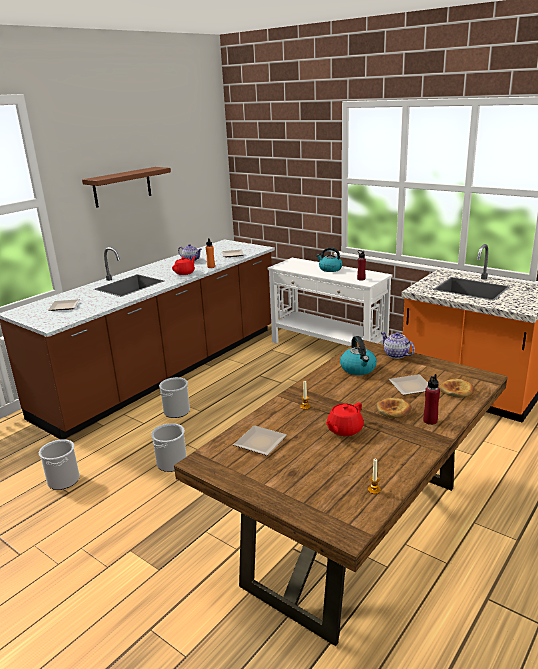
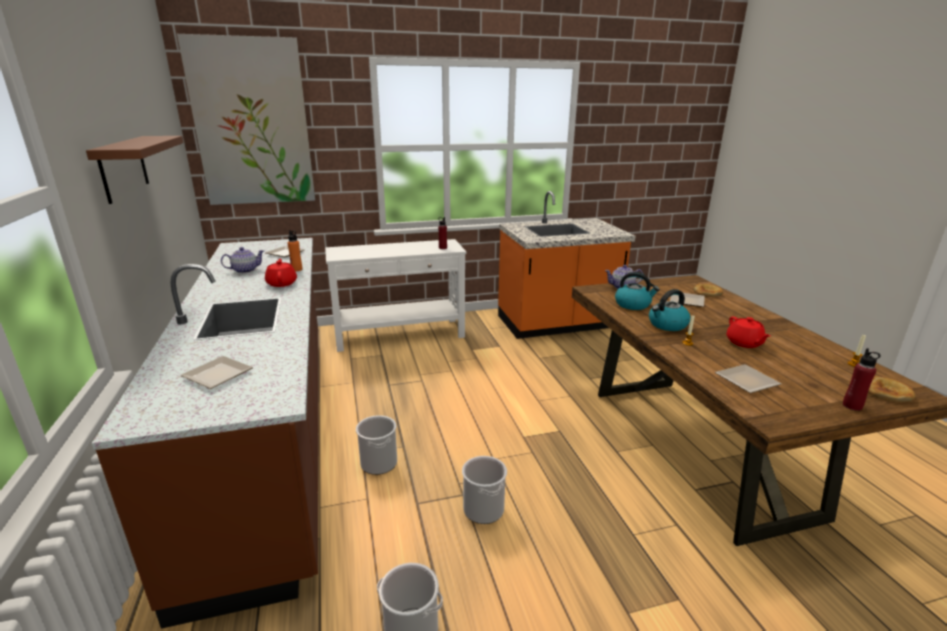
camera: 55 degrees left, 0 degrees up
kettle [316,247,343,272] -> kettle moved to [649,289,690,331]
bread [376,398,412,418] -> bread moved to [868,376,916,402]
red bottle [423,374,440,425] -> red bottle moved to [843,348,881,411]
none -> picture [177,34,315,205]

